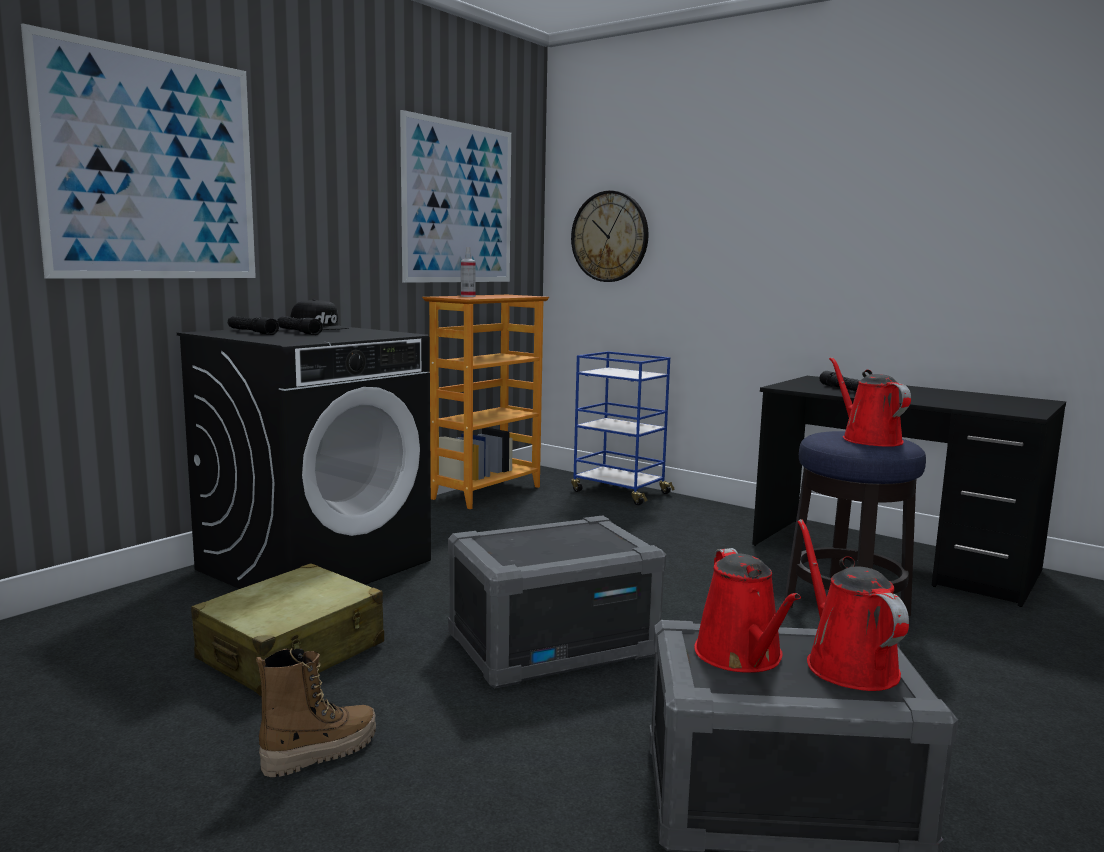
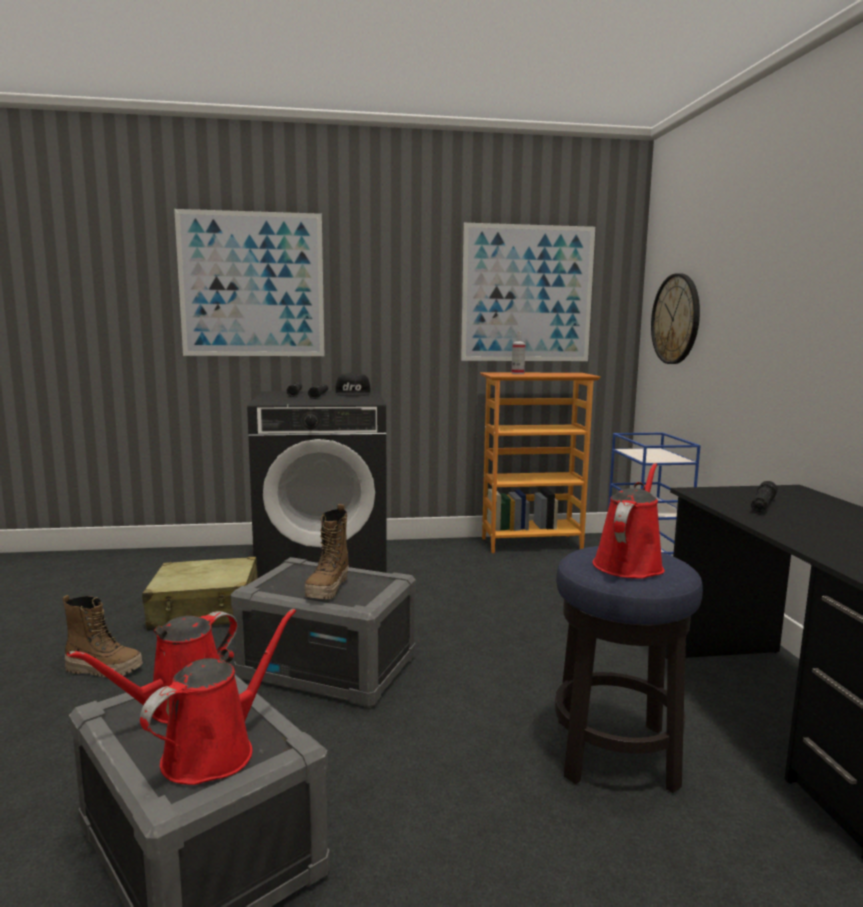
camera: 45 degrees right, 0 degrees up
none -> boot [305,504,349,599]

